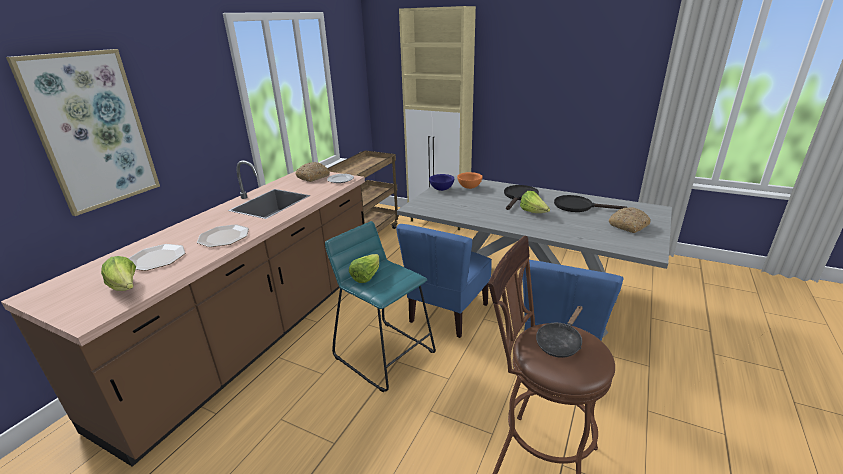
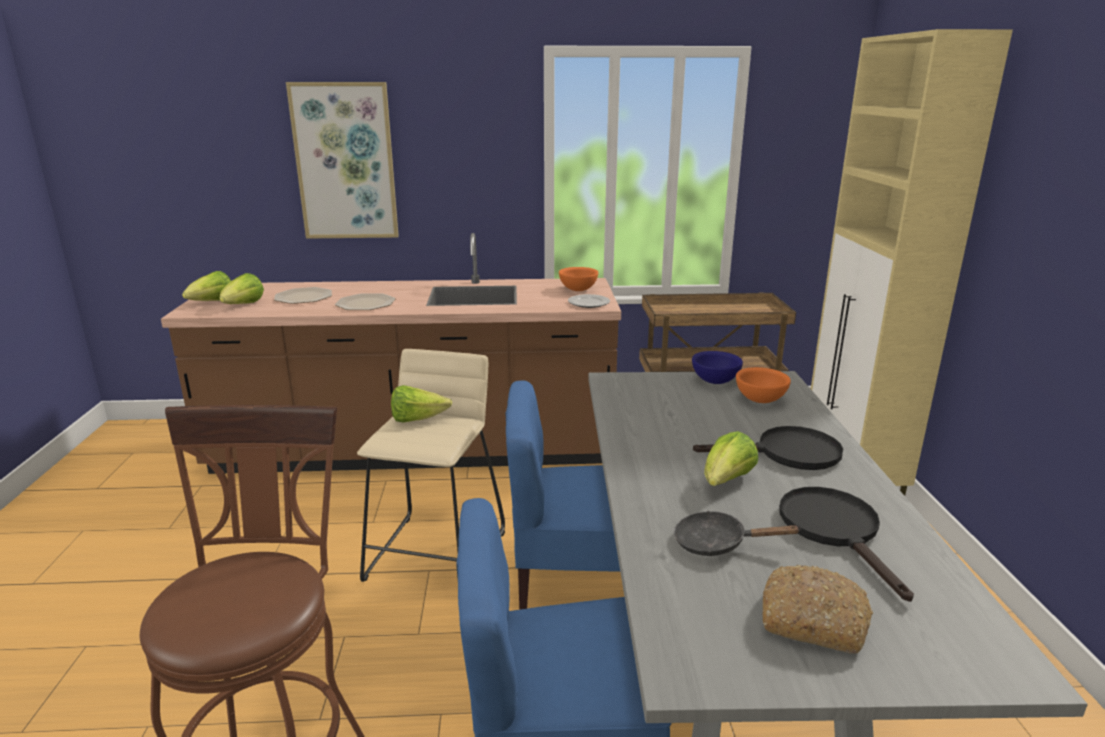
camera: 60 degrees right, 5 degrees down
bread [296,162,330,182] -> orange bowl [559,267,598,291]
turquoise stool [325,221,436,392] -> beige stool [357,349,505,582]
black frying pan [536,306,583,358] -> black frying pan moved to [674,511,801,556]
none -> lettuce [182,271,231,301]

